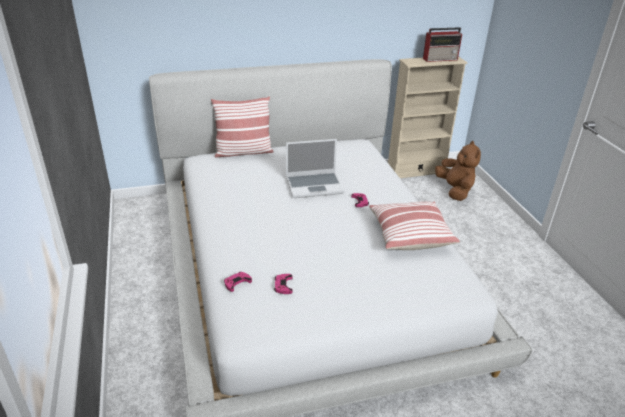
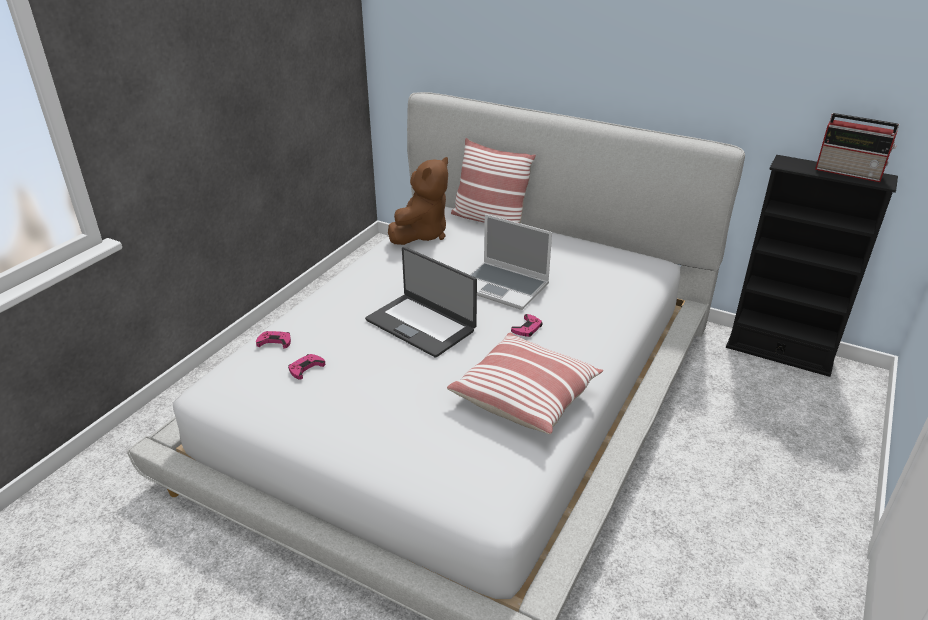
camera: 45 degrees right, 0 degrees up
beige bookcase [388,56,468,178] -> black bookcase [726,155,898,377]
brown plush toy [435,141,481,201] -> brown plush toy moved to [388,157,448,245]
none -> laptop [365,247,477,358]

